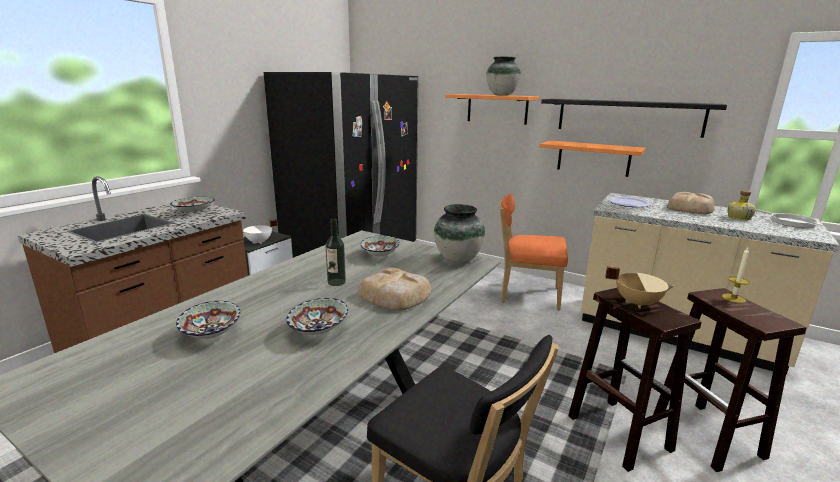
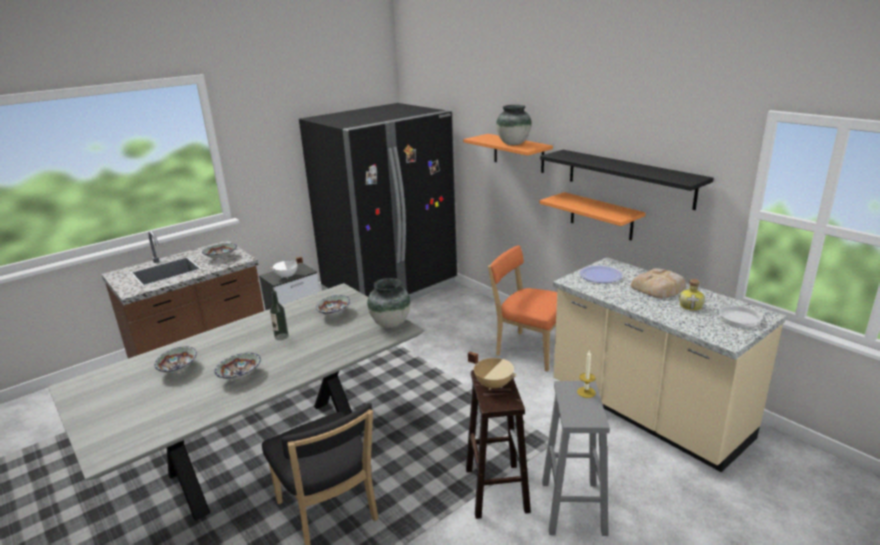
camera: 20 degrees right, 5 degrees up
bread [358,267,431,311] -> none
brown stool [653,288,806,472] -> grey stool [542,381,610,536]

